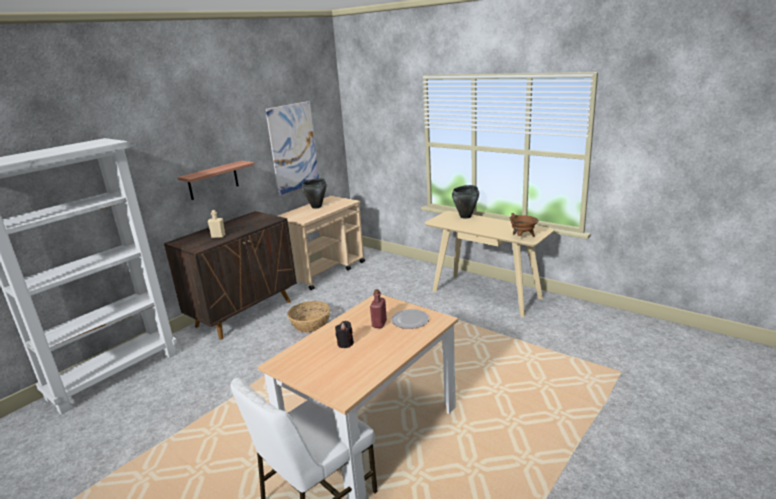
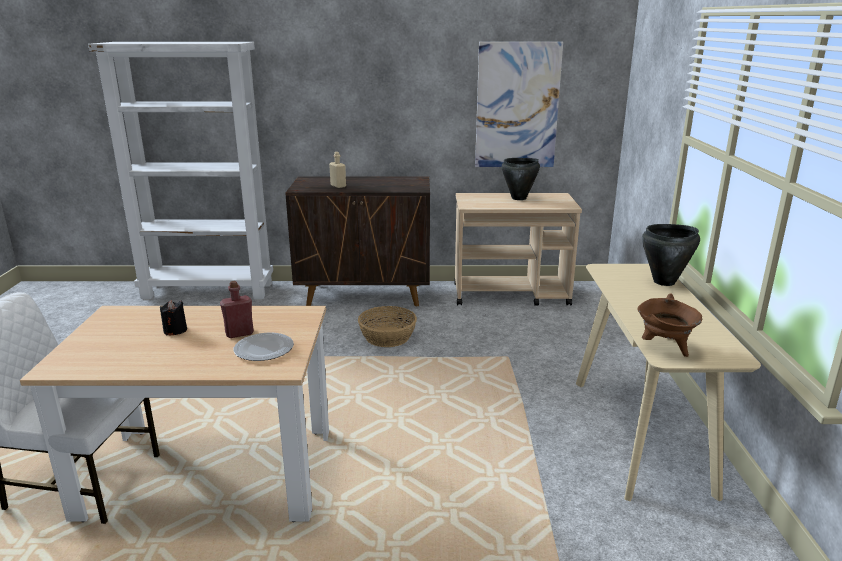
camera: 50 degrees right, 0 degrees up
shelf [177,161,255,200] -> none

